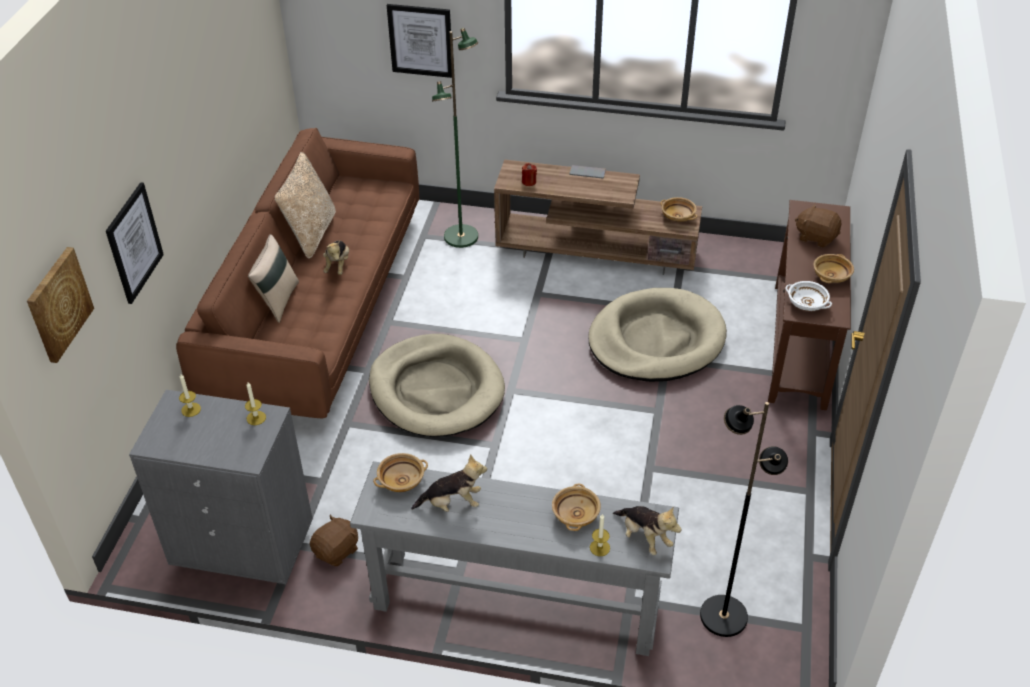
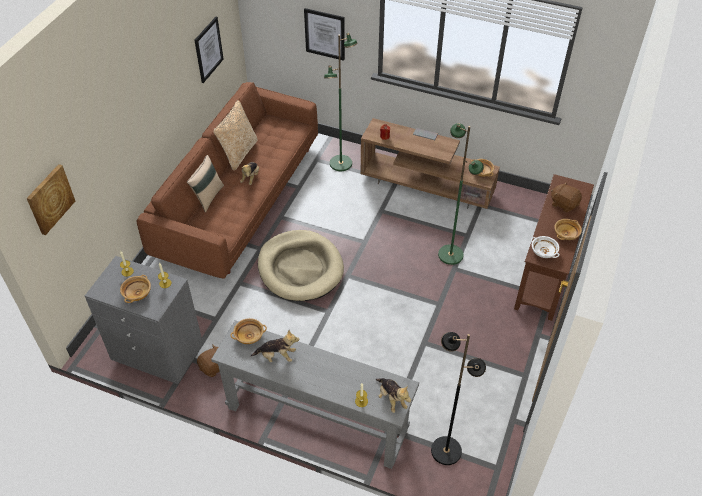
camera: 10 degrees right, 5 degrees up
picture [106,182,164,304] -> picture moved to [194,17,224,83]
beige bowl [552,484,601,531] -> beige bowl moved to [120,275,151,303]
beige dog bed [588,288,727,382] -> green floor lamp [438,123,484,265]

